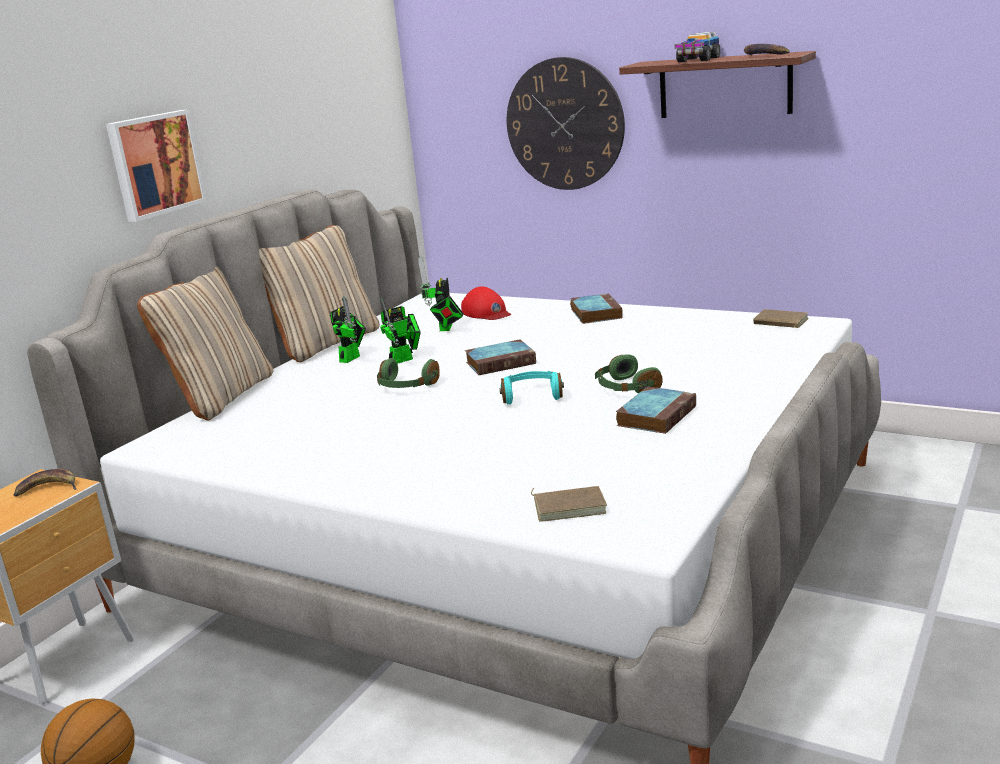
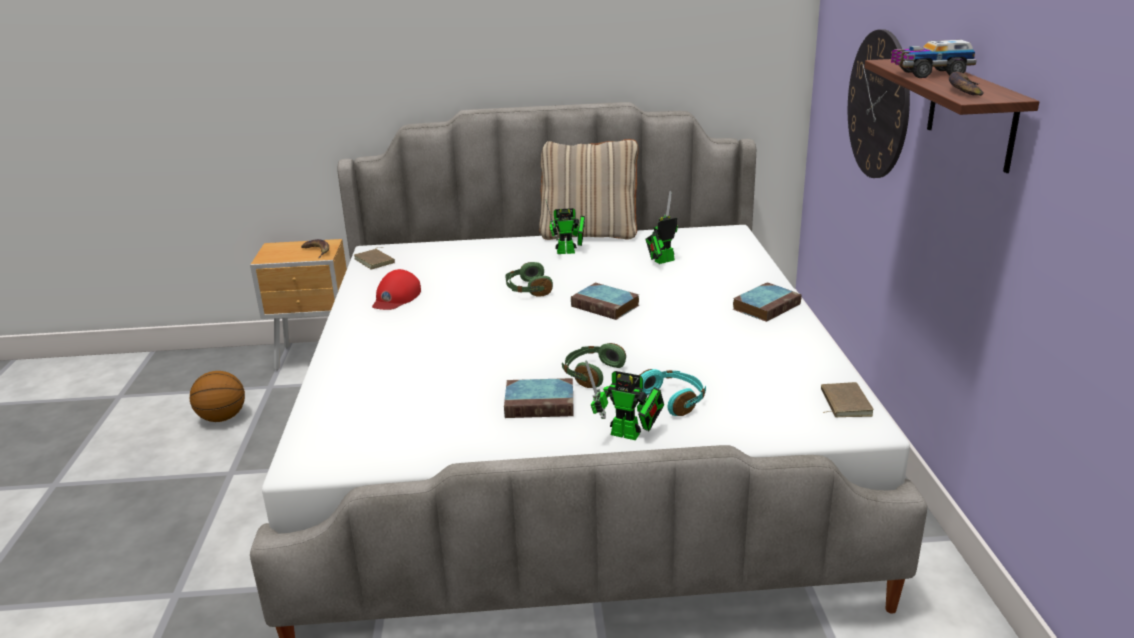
camera: 55 degrees right, 5 degrees up
picture [106,110,207,222] -> none
beige pillow [137,266,273,420] -> none
toy robot [380,298,421,364] -> toy robot moved to [585,360,664,440]
red cap [461,287,511,320] -> red cap moved to [372,269,421,310]
turquoise headphones [500,371,564,405] -> turquoise headphones moved to [640,369,706,416]
brown book [531,486,607,522] -> brown book moved to [354,247,395,270]

